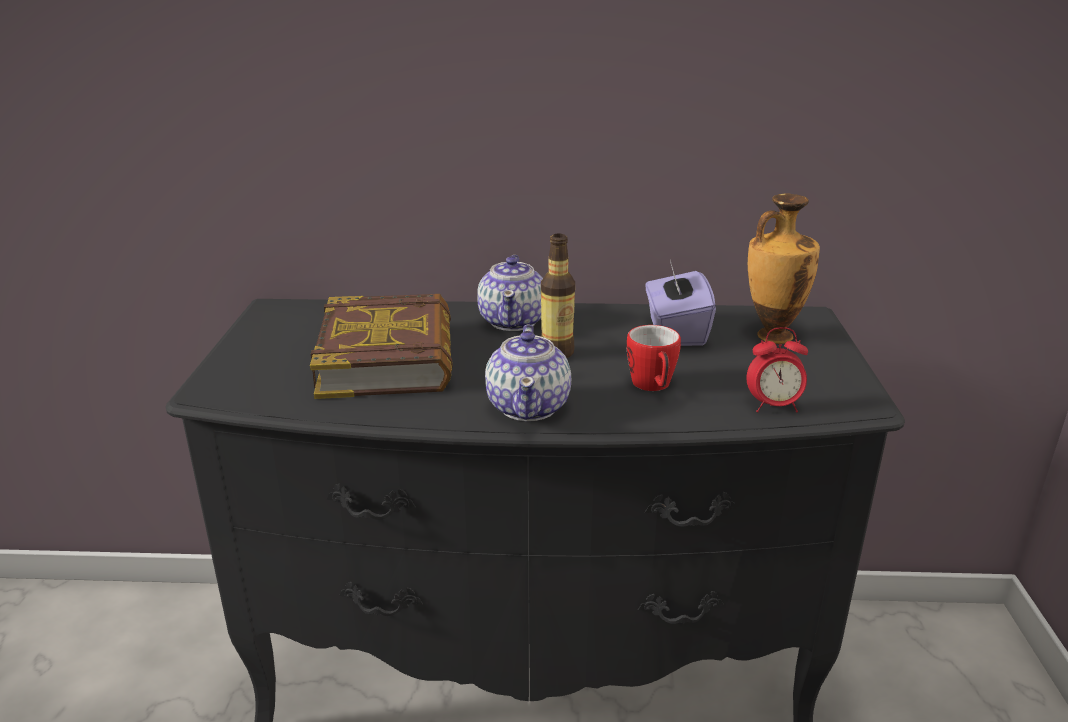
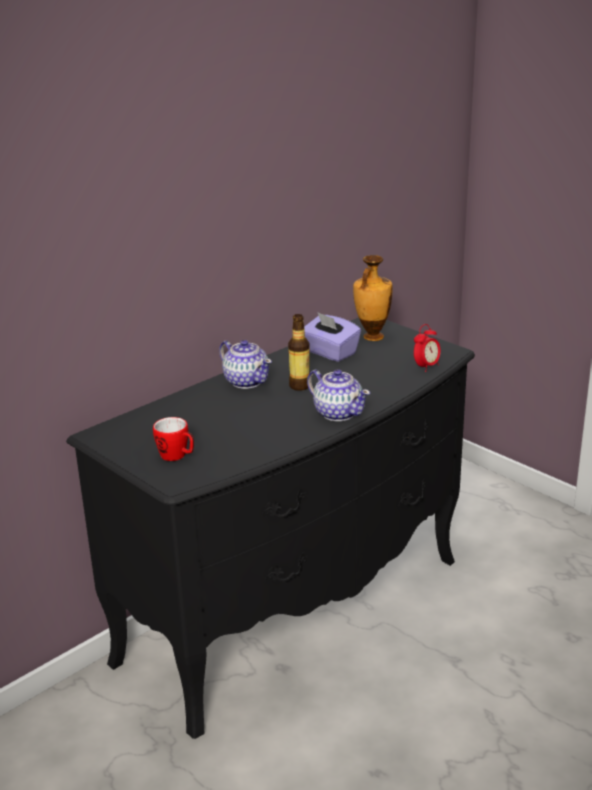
camera: 45 degrees left, 0 degrees up
book [310,294,453,399] -> none
mug [626,325,681,391] -> mug moved to [153,417,194,461]

